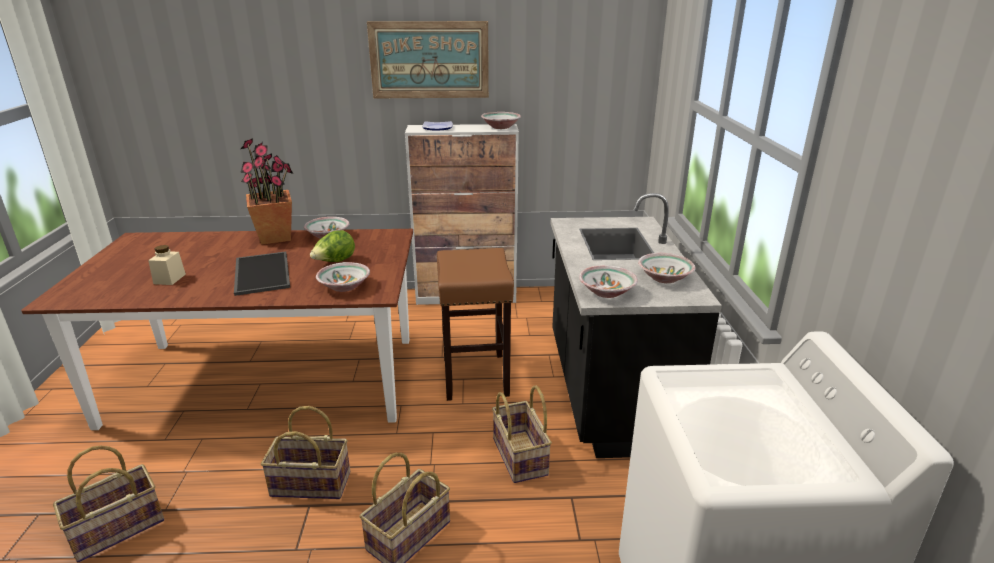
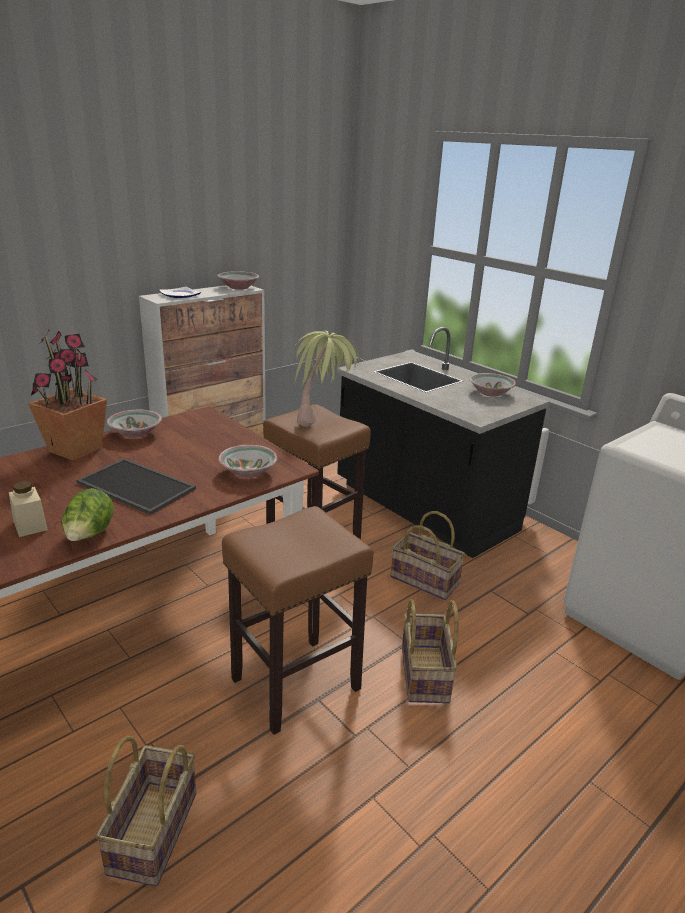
camera: 40 degrees left, 0 degrees up
basket [261,406,350,499] -> brown stool [222,506,374,735]
lettuce [310,230,355,262] -> lettuce moved to [62,488,114,541]
picture [367,21,489,98] -> none
bowl [579,265,638,298] -> none
none -> potted plant [294,331,359,427]

